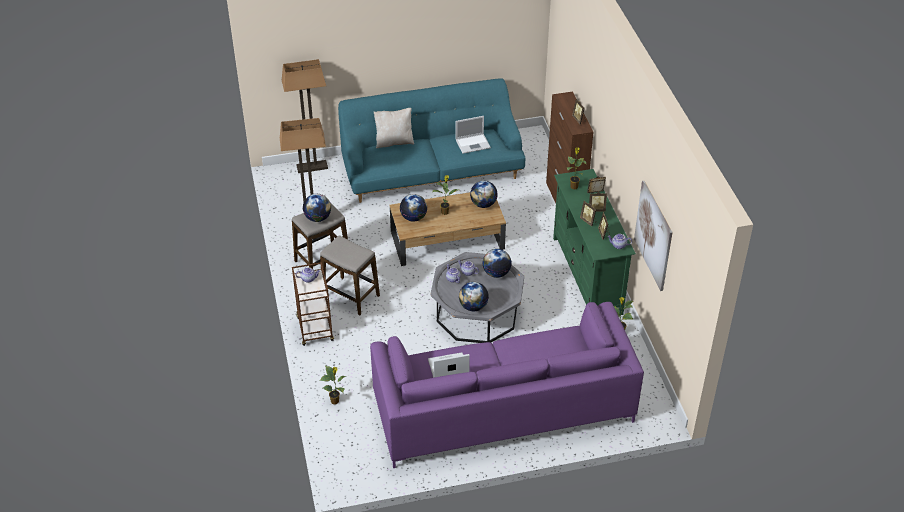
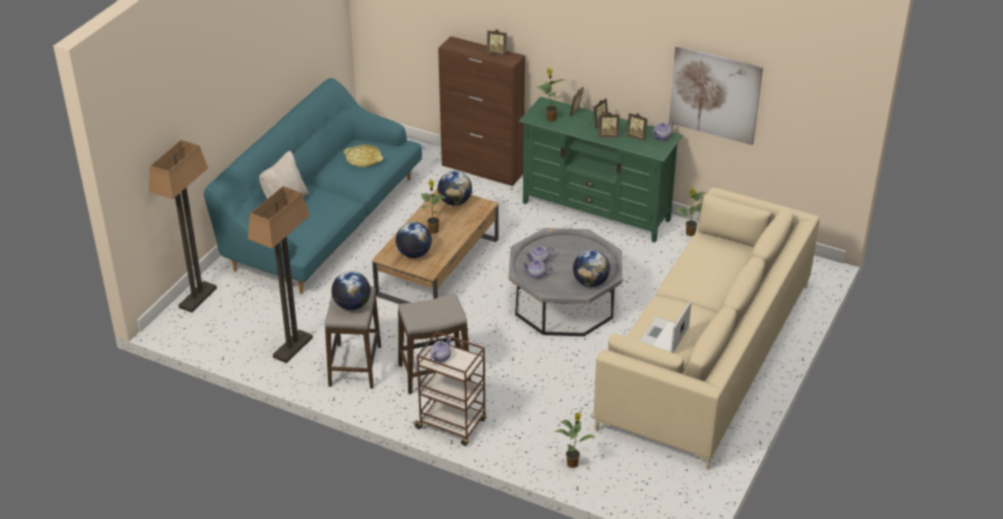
camera: 50 degrees left, 5 degrees down
purple sofa [370,302,644,468] -> beige sofa [593,188,820,470]
laptop [455,116,491,154] -> yellow tray [344,145,383,167]
globe [482,249,512,278] -> none

